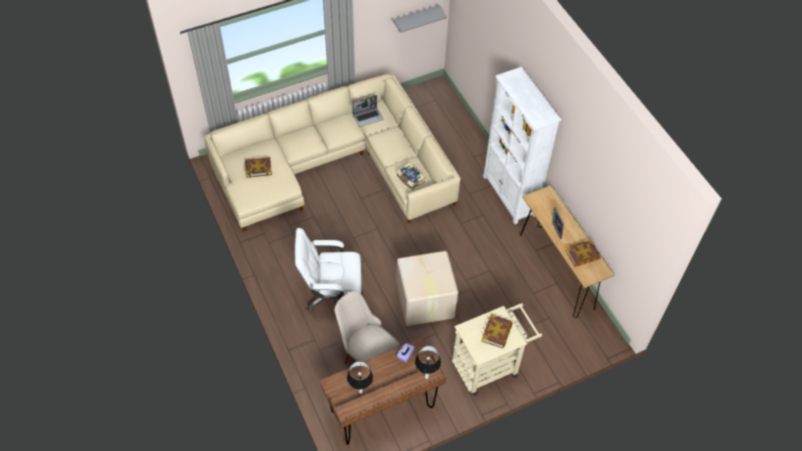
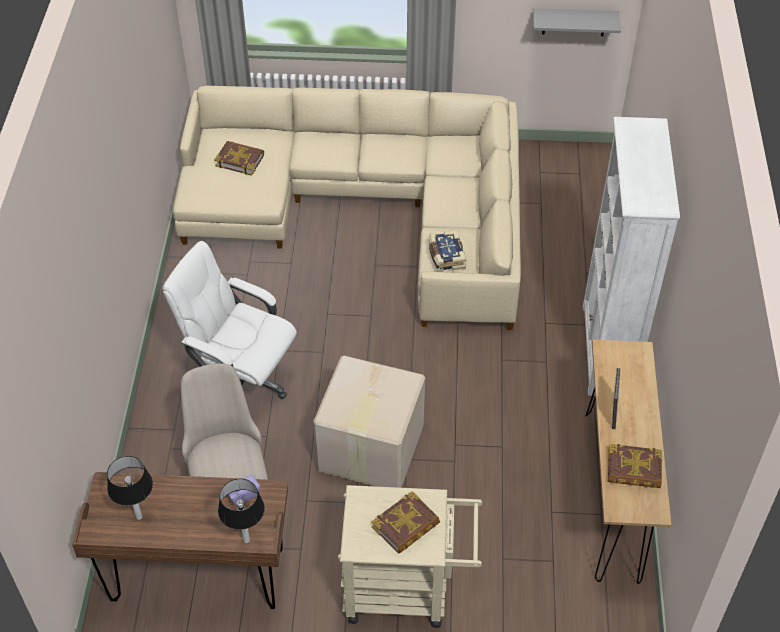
camera: 30 degrees right, 5 degrees down
laptop [352,95,384,127] -> none

